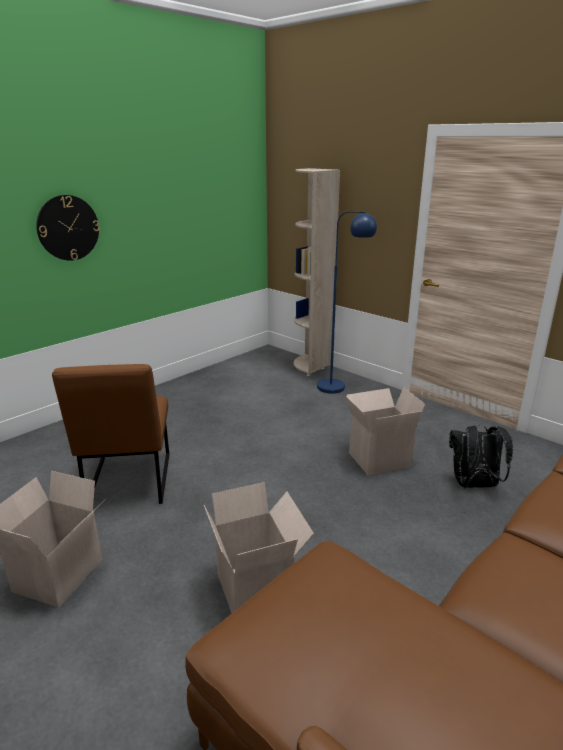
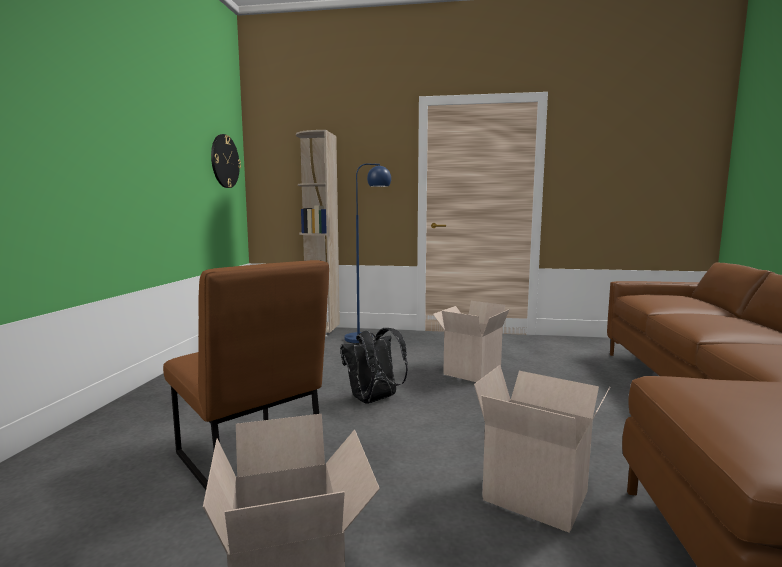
camera: 35 degrees left, 15 degrees down
wall clock [36,195,100,261] -> wall clock moved to [211,134,241,188]
black backpack [449,425,513,488] -> black backpack moved to [340,328,408,403]

